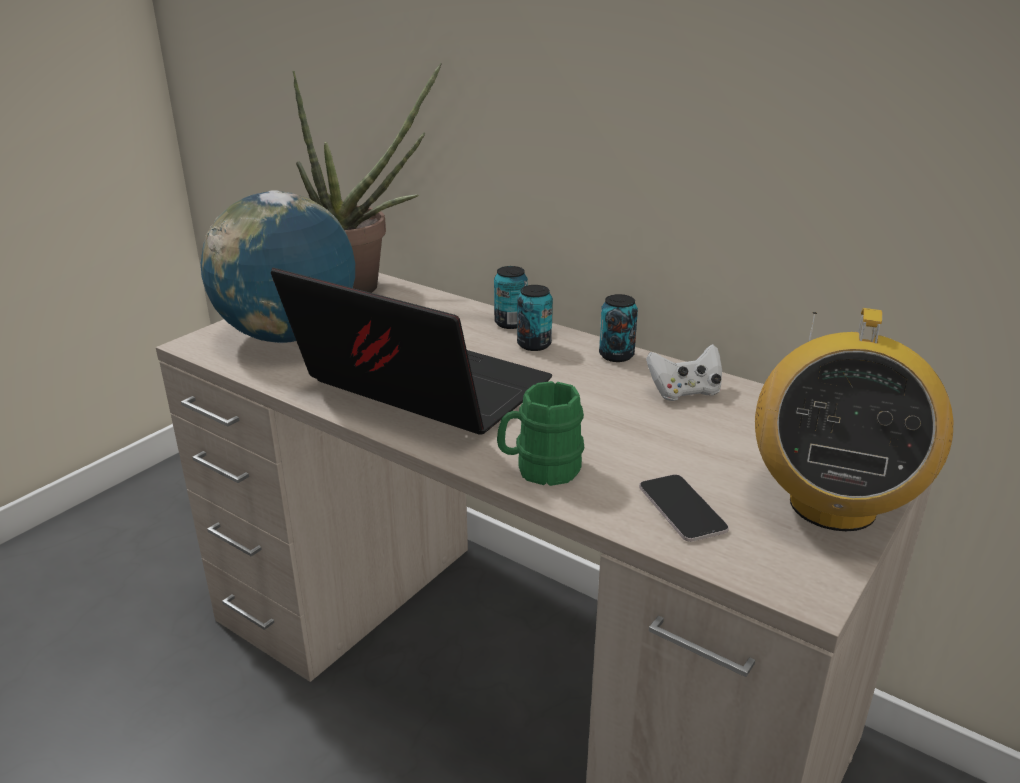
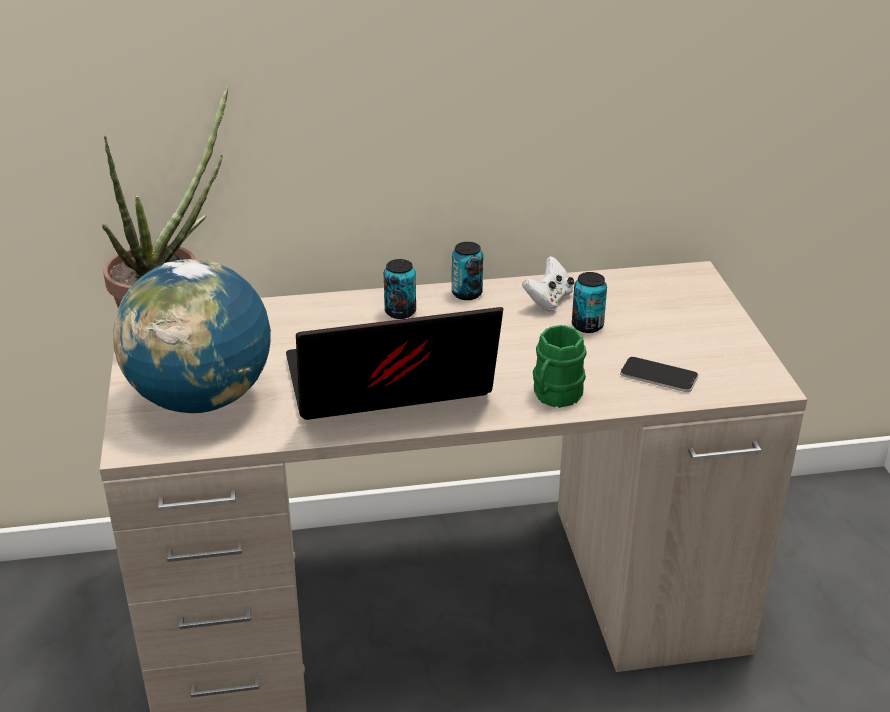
camera: 45 degrees left, 5 degrees up
can [494,266,528,329] -> can moved to [572,272,607,333]
radio [755,308,953,531] -> none

